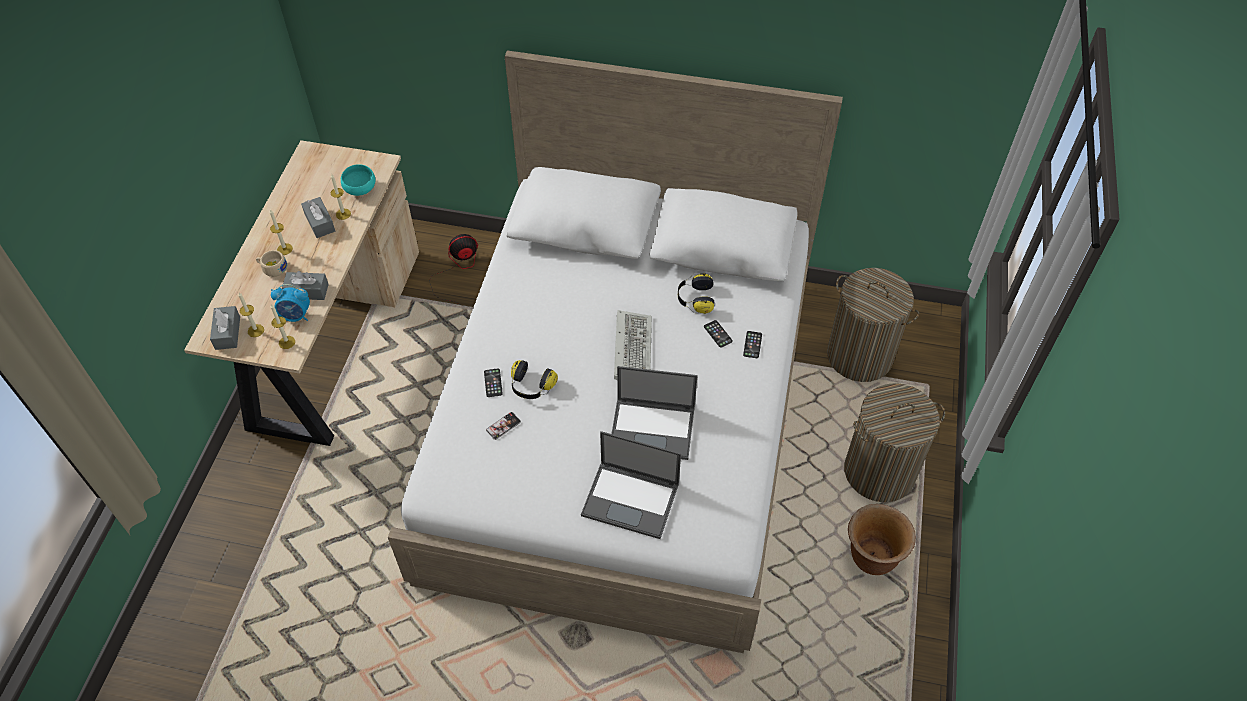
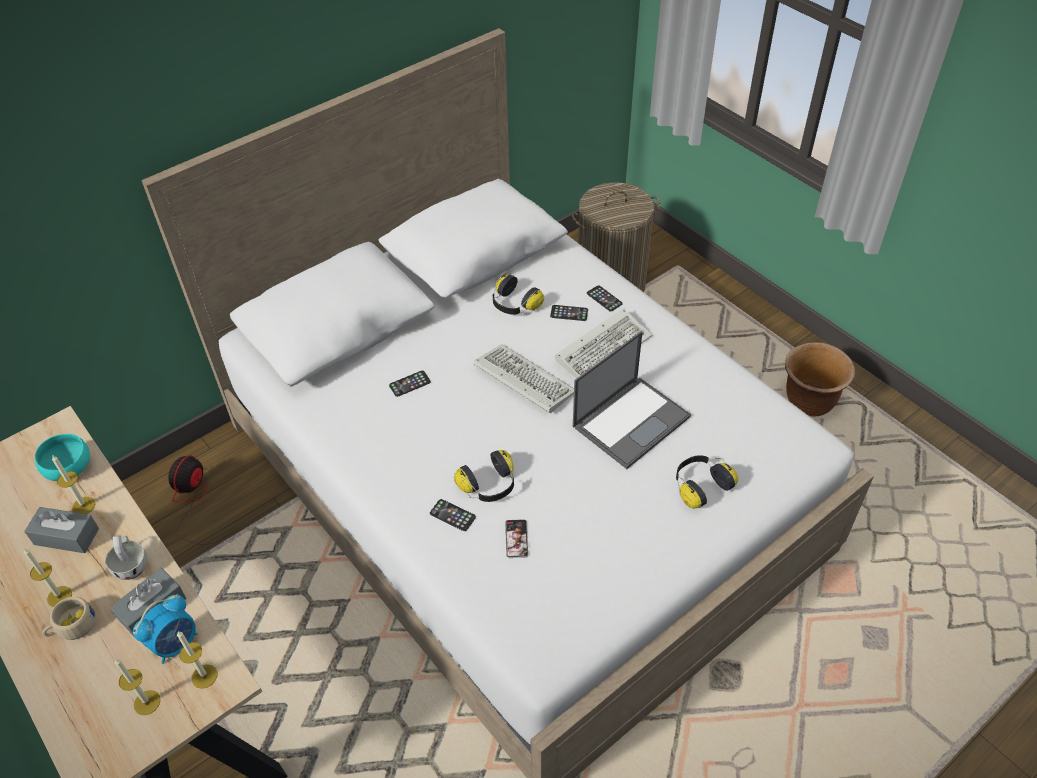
camera: 50 degrees left, 5 degrees down
grey tissue box [210,306,240,350] -> none
laptop [581,431,681,539] -> headphones [676,455,738,508]
laundry basket [844,383,945,502] -> none
none -> white cup [105,535,147,580]
none -> phone [389,371,431,397]
none -> keyboard [555,308,652,379]

